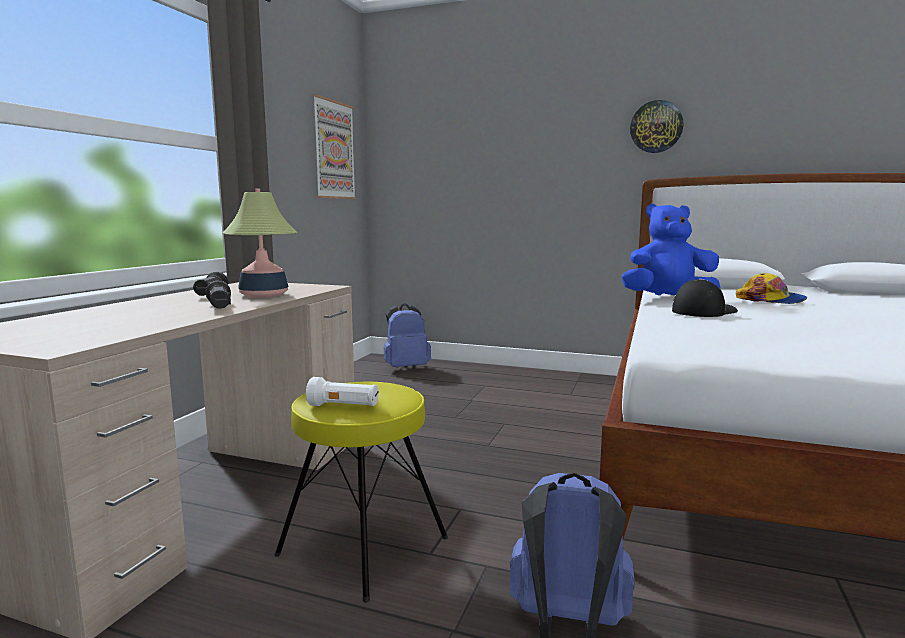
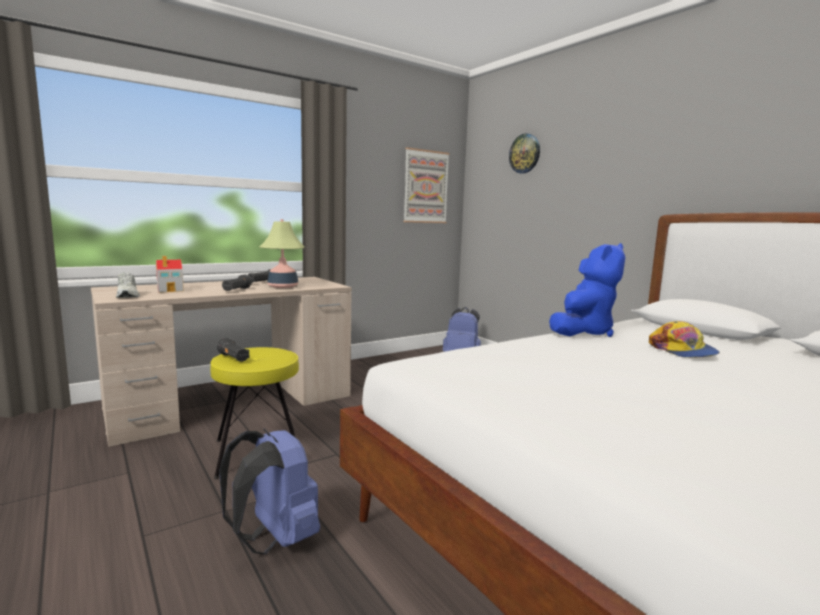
camera: 35 degrees right, 0 degrees up
white flashlight [306,377,379,406] -> black flashlight [217,338,249,362]
blue plush toy [622,203,720,295] -> blue plush toy turned 90 degrees clockwise [549,243,626,337]
wall clock [630,100,683,153] -> wall clock moved to [509,133,540,174]
cap [672,279,738,317] -> none
none -> white shoe [116,272,140,298]
none -> toy house [156,256,184,292]

